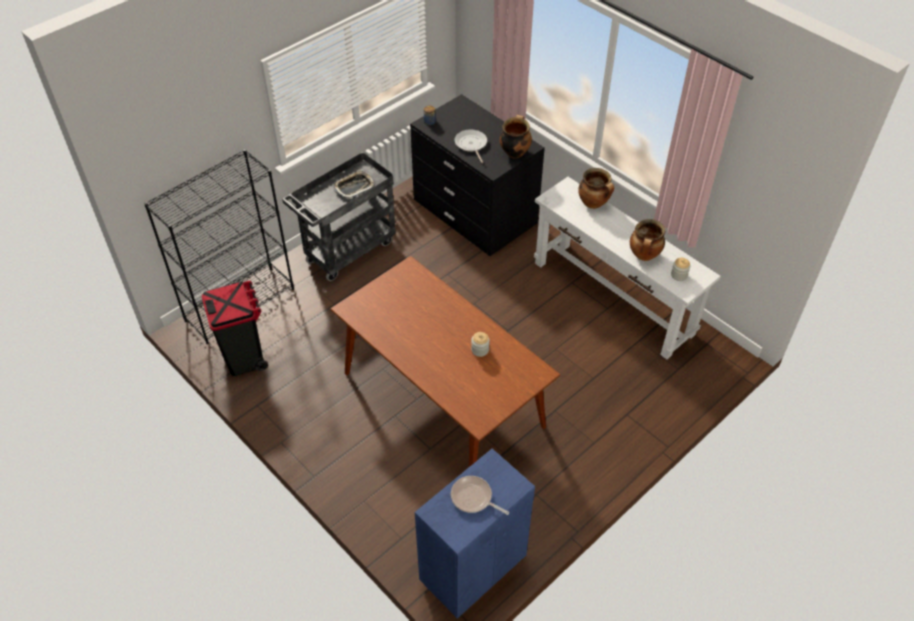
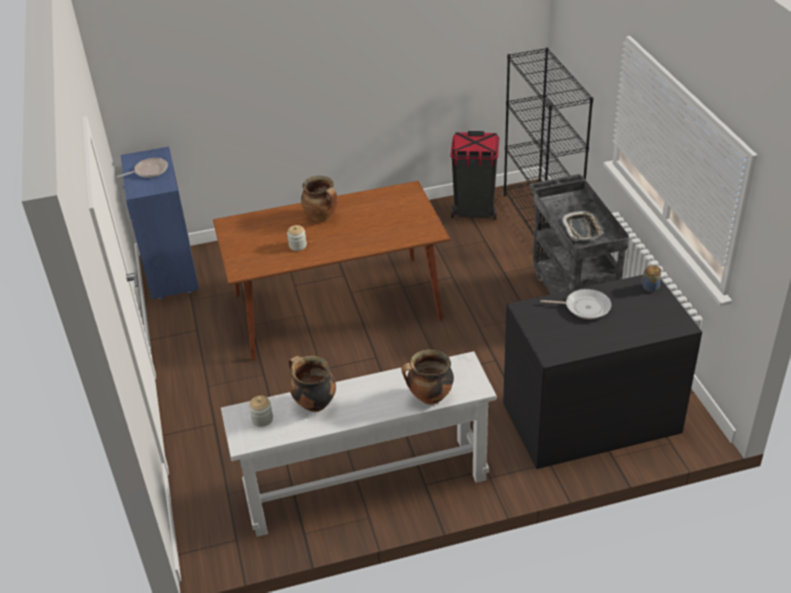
camera: 120 degrees right, 10 degrees down
cooking pot [500,115,532,158] -> cooking pot moved to [301,176,338,222]

